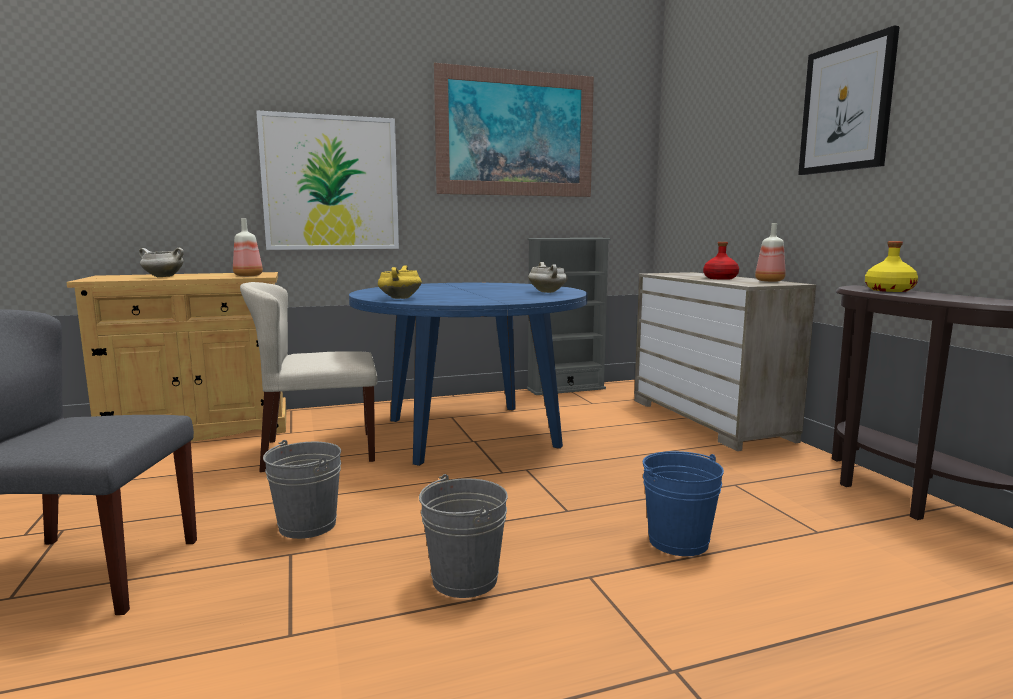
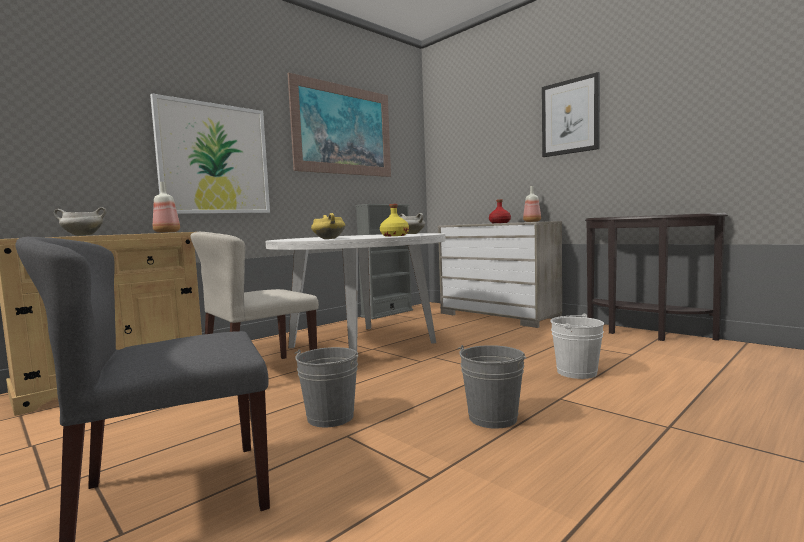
camera: 25 degrees left, 5 degrees down
blue dining table [349,283,587,466] -> white dining table [266,233,446,351]
blue bucket [643,451,724,556] -> white bucket [550,314,604,379]
yellow bottle [865,241,918,292] -> yellow bottle moved to [380,204,409,236]

